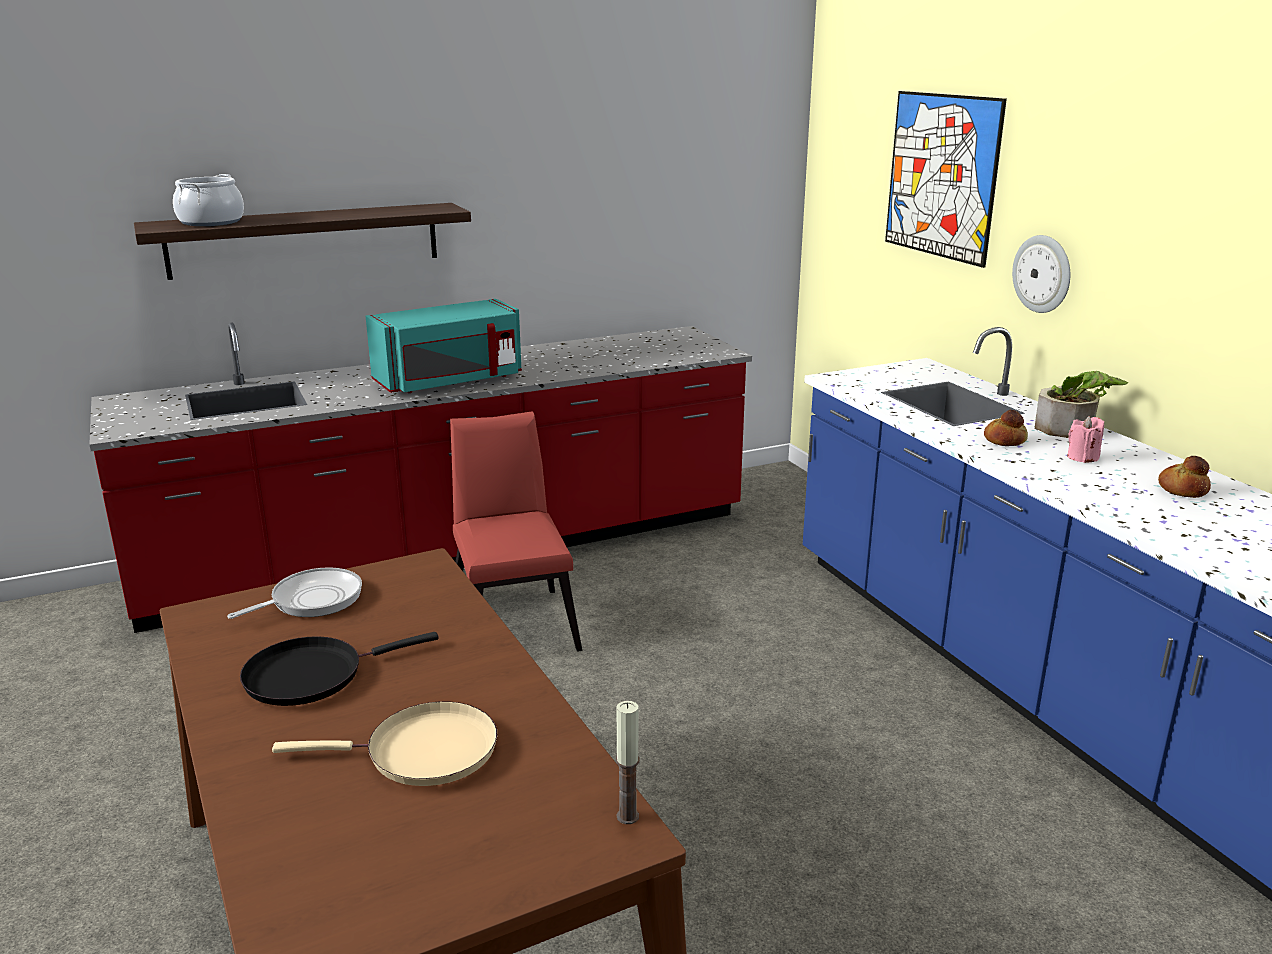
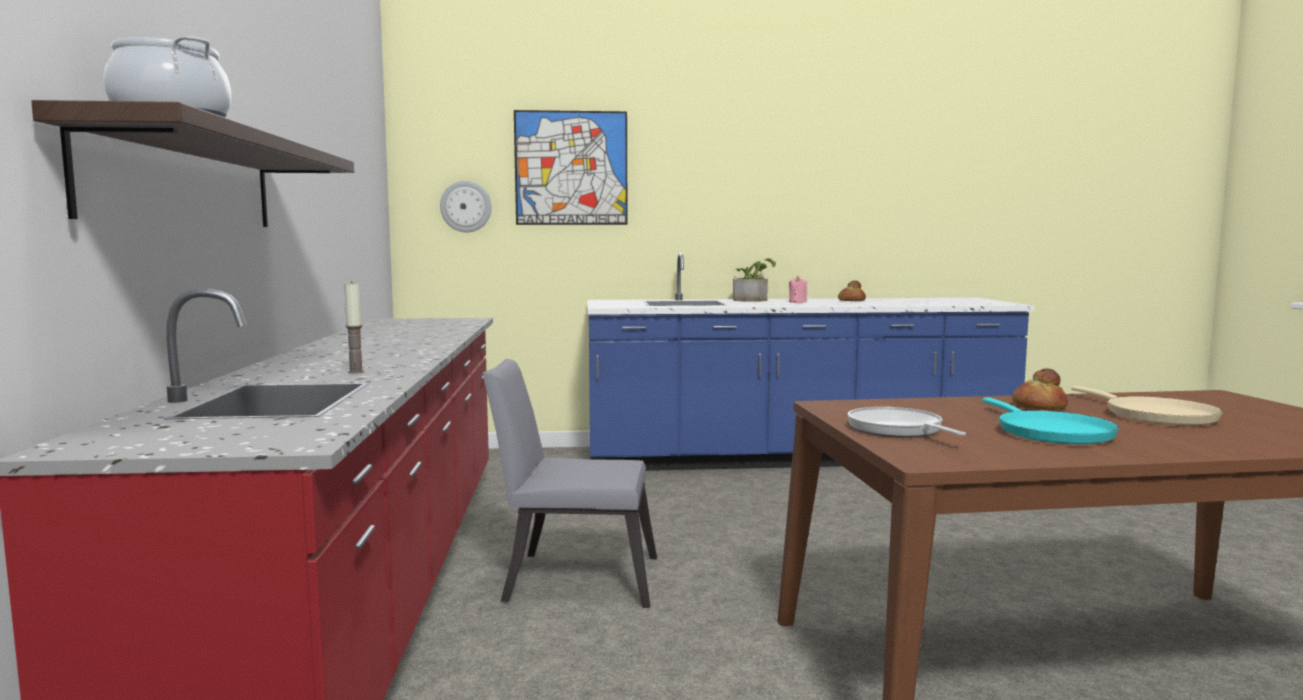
camera: 70 degrees left, 15 degrees down
black frying pan [240,632,439,706] -> turquoise frying pan [983,397,1119,444]
beige frying pan [272,701,497,786] -> beige frying pan turned 150 degrees clockwise [1071,386,1223,425]
turquoise microwave [366,299,522,393] -> none
red chair [450,411,582,652] -> grey chair [482,359,657,608]
candle [616,701,640,824] -> candle moved to [344,281,364,374]
bread [984,410,1028,446] -> bread moved to [1012,368,1068,410]
wall clock [1012,235,1070,313] -> wall clock moved to [440,181,492,232]

